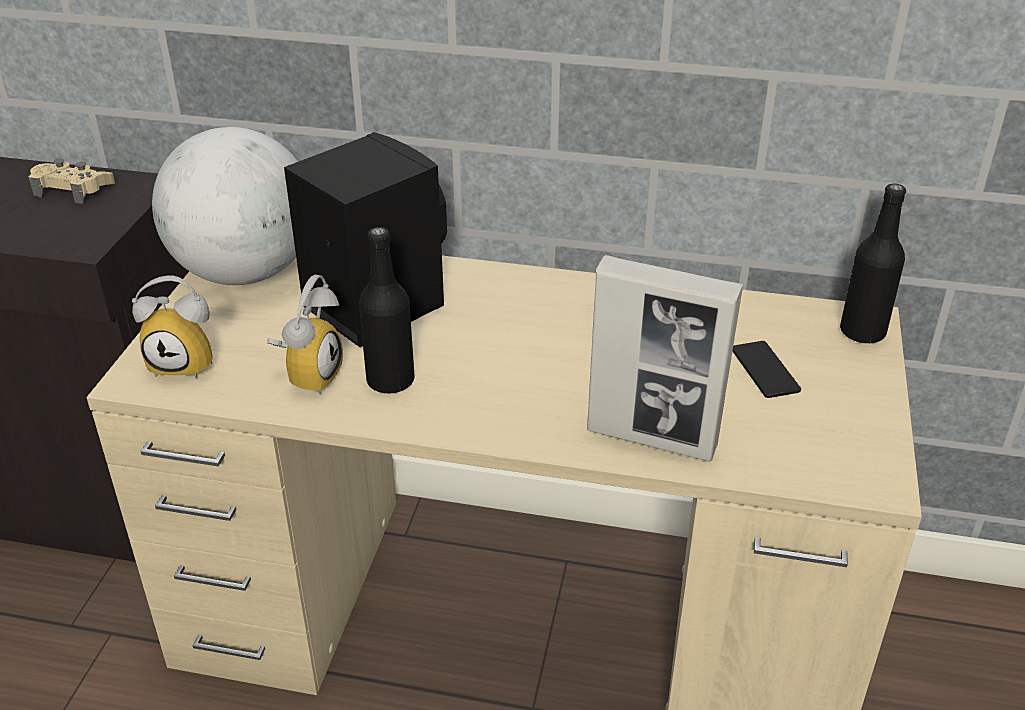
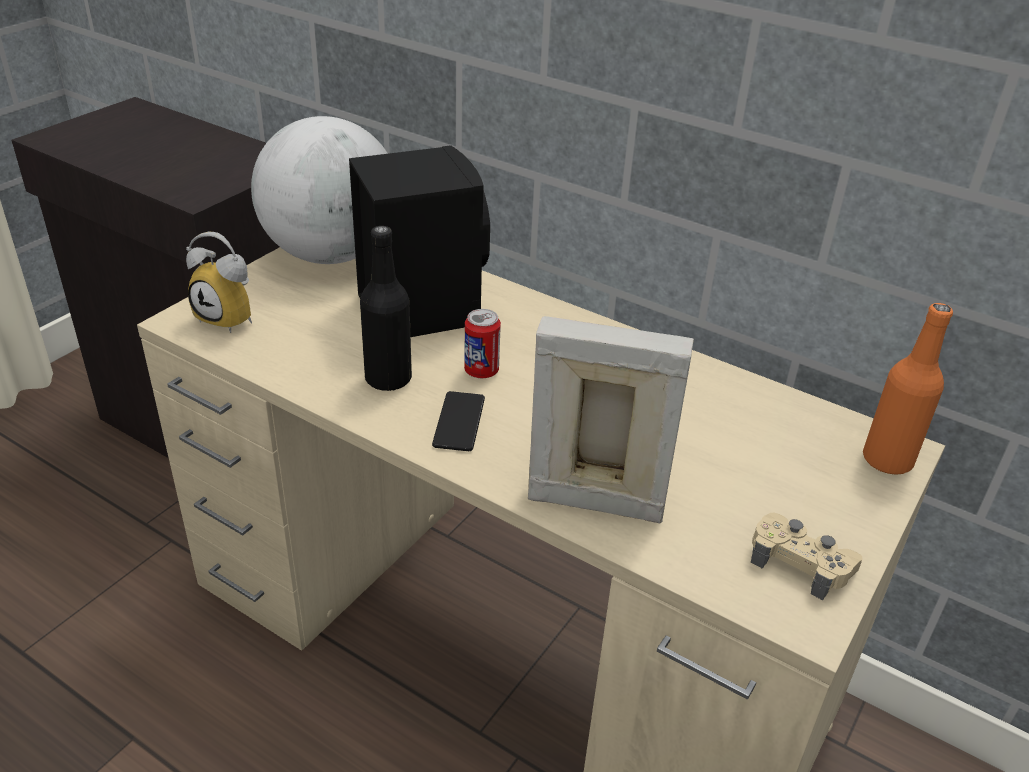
camera: 20 degrees right, 0 degrees up
beige game controller [28,159,115,204] -> beige game controller moved to [751,513,862,600]
alarm clock [267,275,343,395] -> none
picture frame [587,255,743,462] -> picture frame turned 150 degrees clockwise [528,316,694,523]
phone [733,341,801,398] -> phone moved to [432,391,485,451]
black bottle [840,184,906,344] -> orange bottle [863,303,953,475]
none -> can [464,309,501,378]

